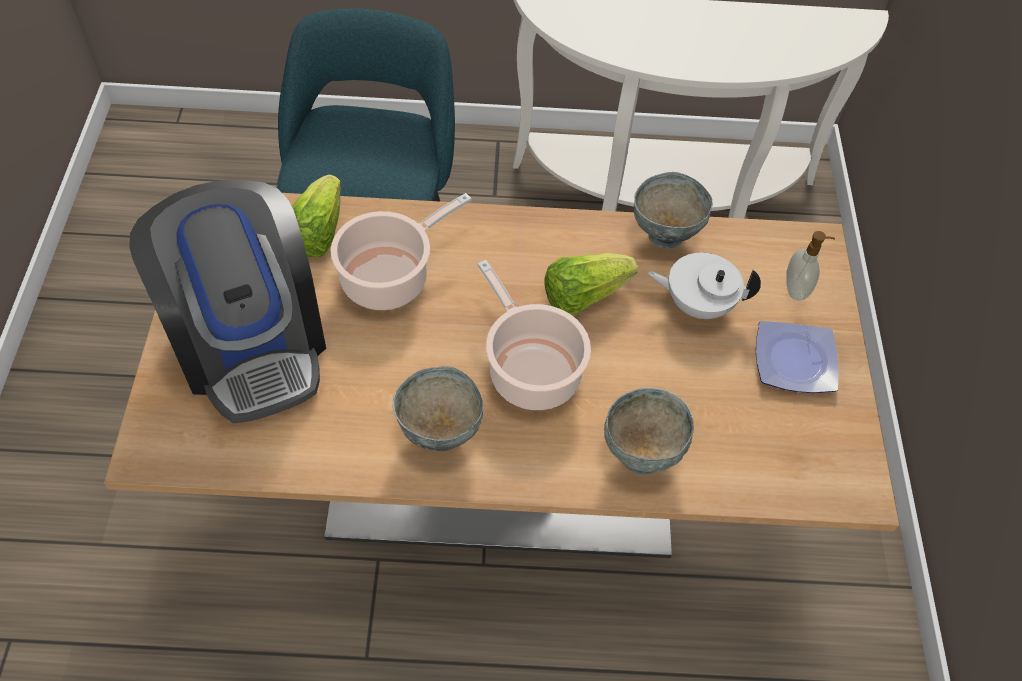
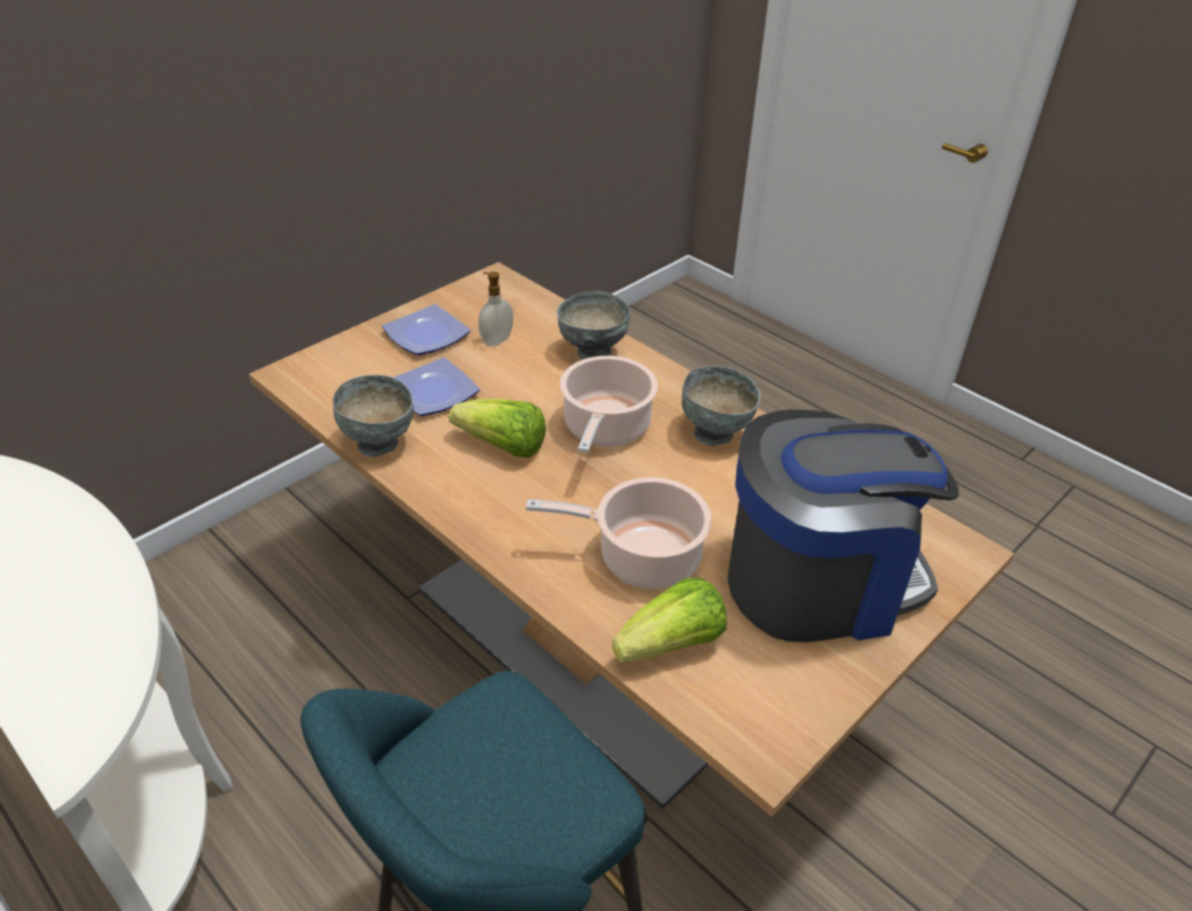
camera: 135 degrees left, 15 degrees down
coffee machine [129,180,326,423] -> coffee machine turned 60 degrees clockwise [727,409,959,642]
white teapot [648,253,761,319] -> plate [392,357,480,416]
soap dispenser [786,231,835,301] -> soap dispenser moved to [478,272,514,346]

